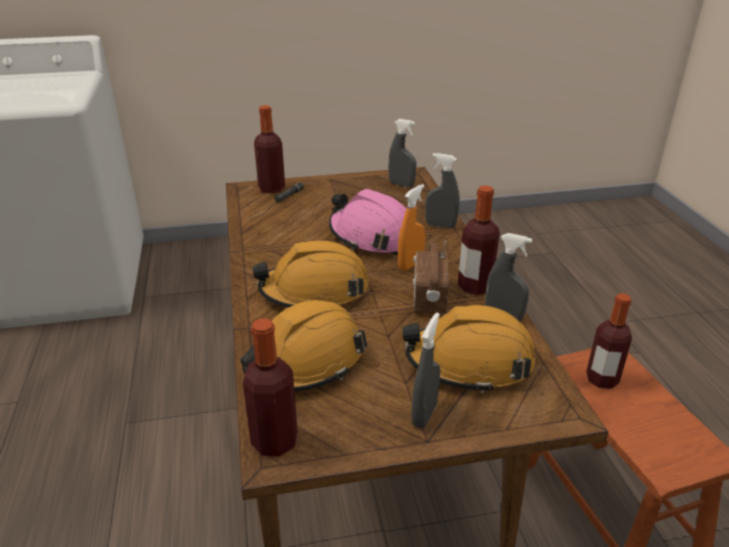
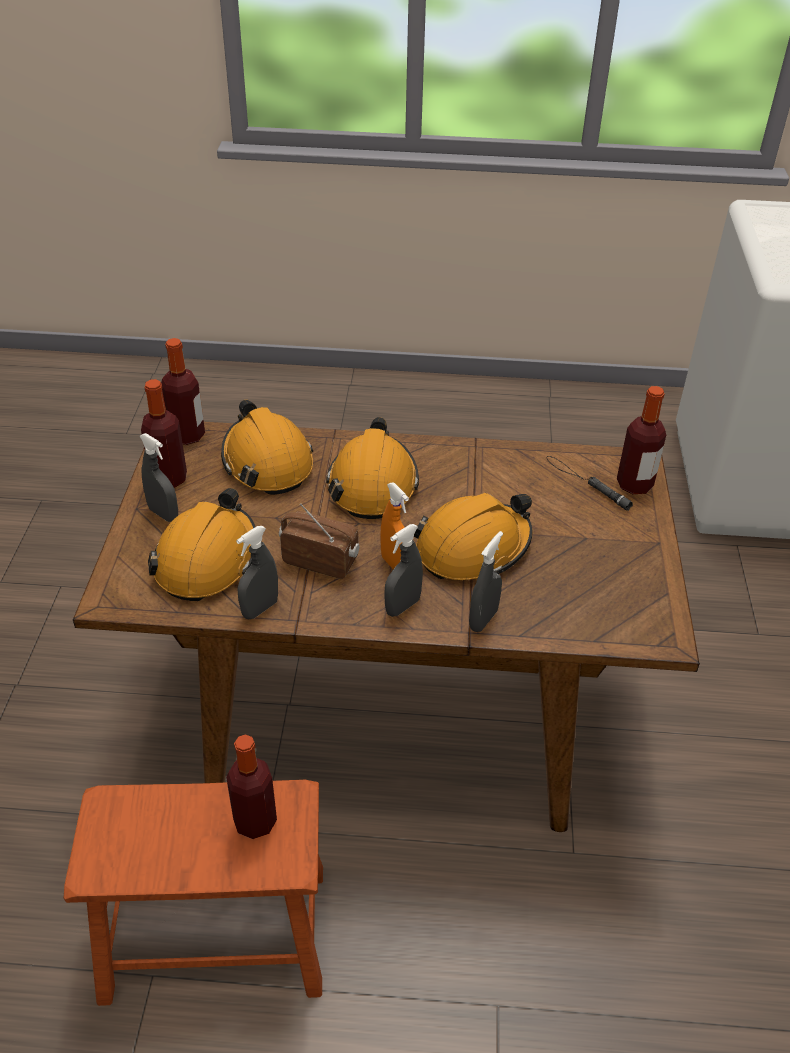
camera: 105 degrees right, 10 degrees up
pink hard hat [329,189,406,256] -> orange hard hat [414,493,532,580]
grey spray bottle [388,119,416,187] -> grey spray bottle moved to [384,524,423,617]
bottle [458,185,500,295] -> bottle moved to [141,379,187,488]

